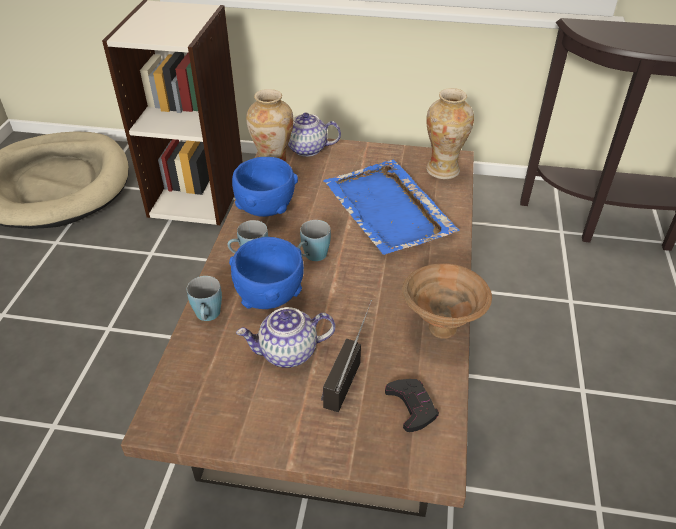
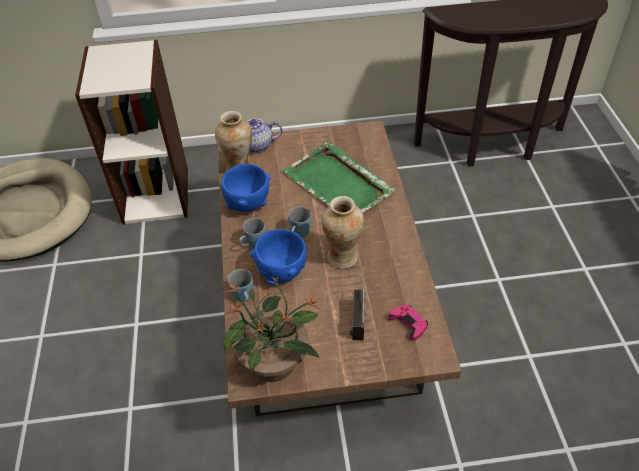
camera: 15 degrees left, 5 degrees up
teapot [236,307,335,368] -> none
blue tray [324,160,460,255] -> green tray [282,142,396,213]
black game controller [385,379,439,432] -> pink game controller [388,305,428,341]
brown bowl [402,264,492,339] -> none
vase [426,88,474,179] -> vase moved to [322,196,364,269]
none -> potted plant [223,277,321,382]

